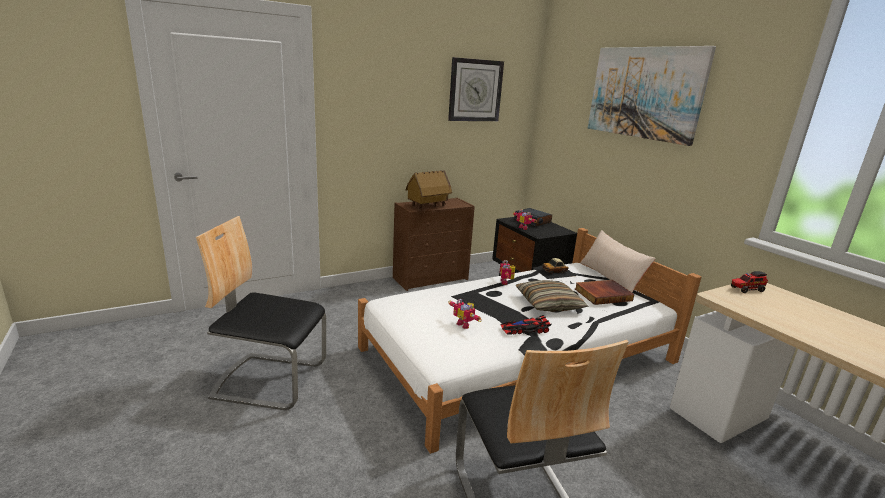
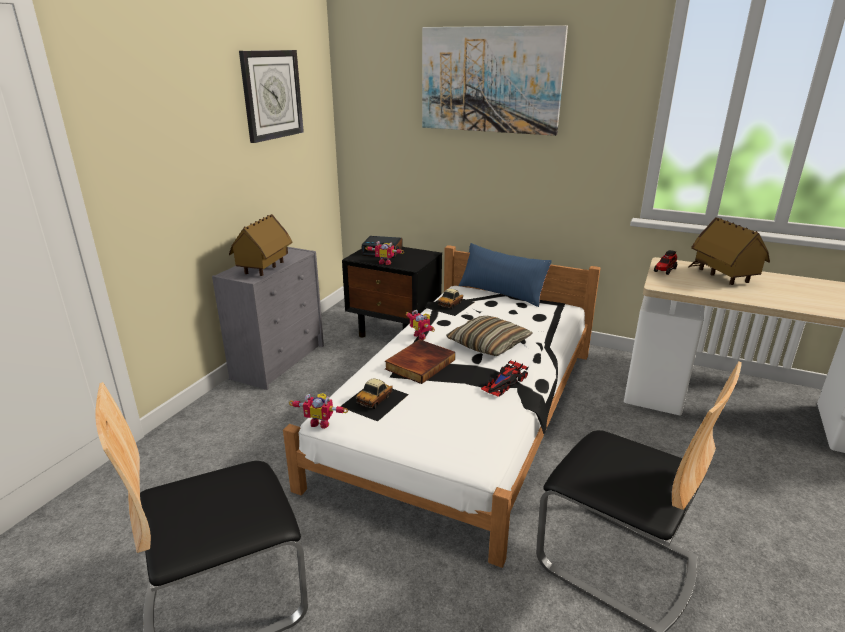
camera: 35 degrees left, 5 degrees up
brown dresser [393,198,475,291] -> grey dresser [212,247,324,390]
toy robot [448,299,482,329] -> toy robot moved to [289,393,348,429]
book [575,280,634,305] -> book moved to [385,339,455,384]
beige pillow [580,230,656,293] -> blue pillow [459,243,552,307]
none -> toy car [340,379,409,422]
none -> toy house [689,217,770,285]

